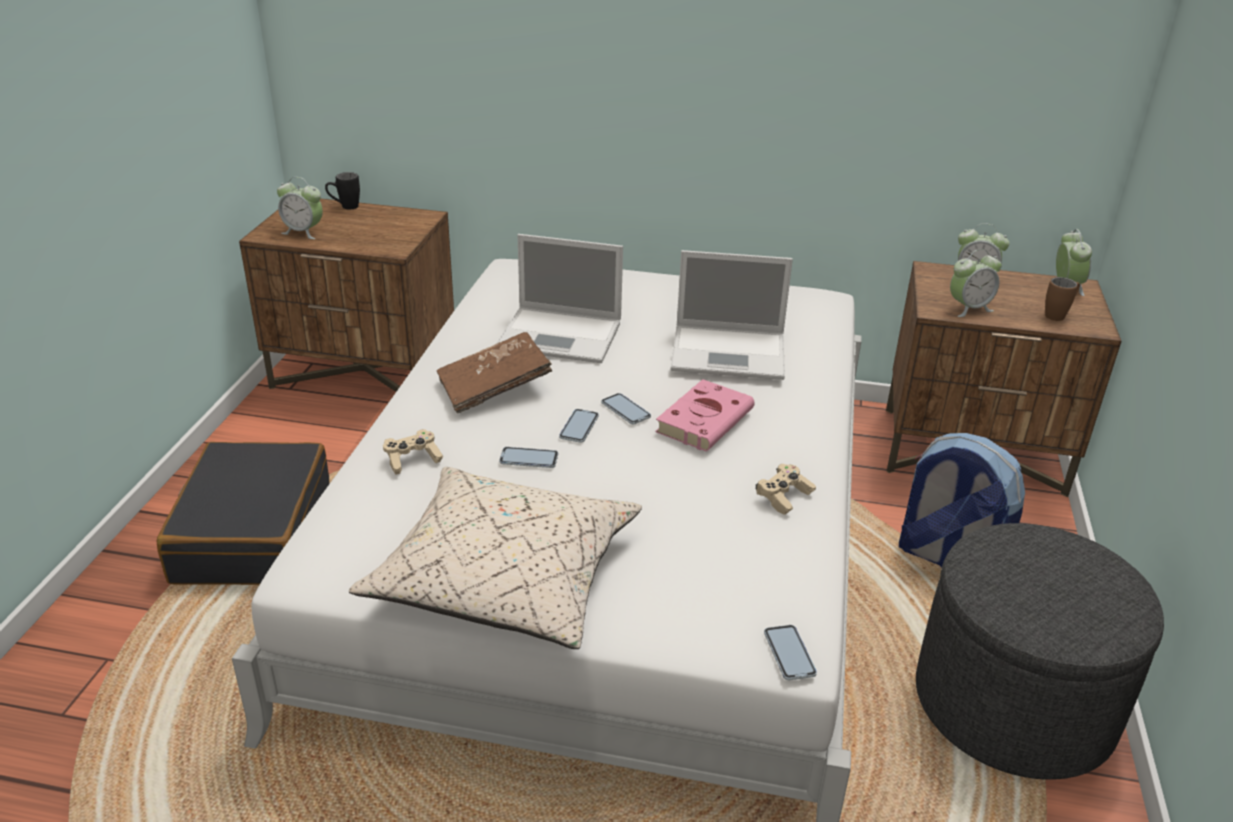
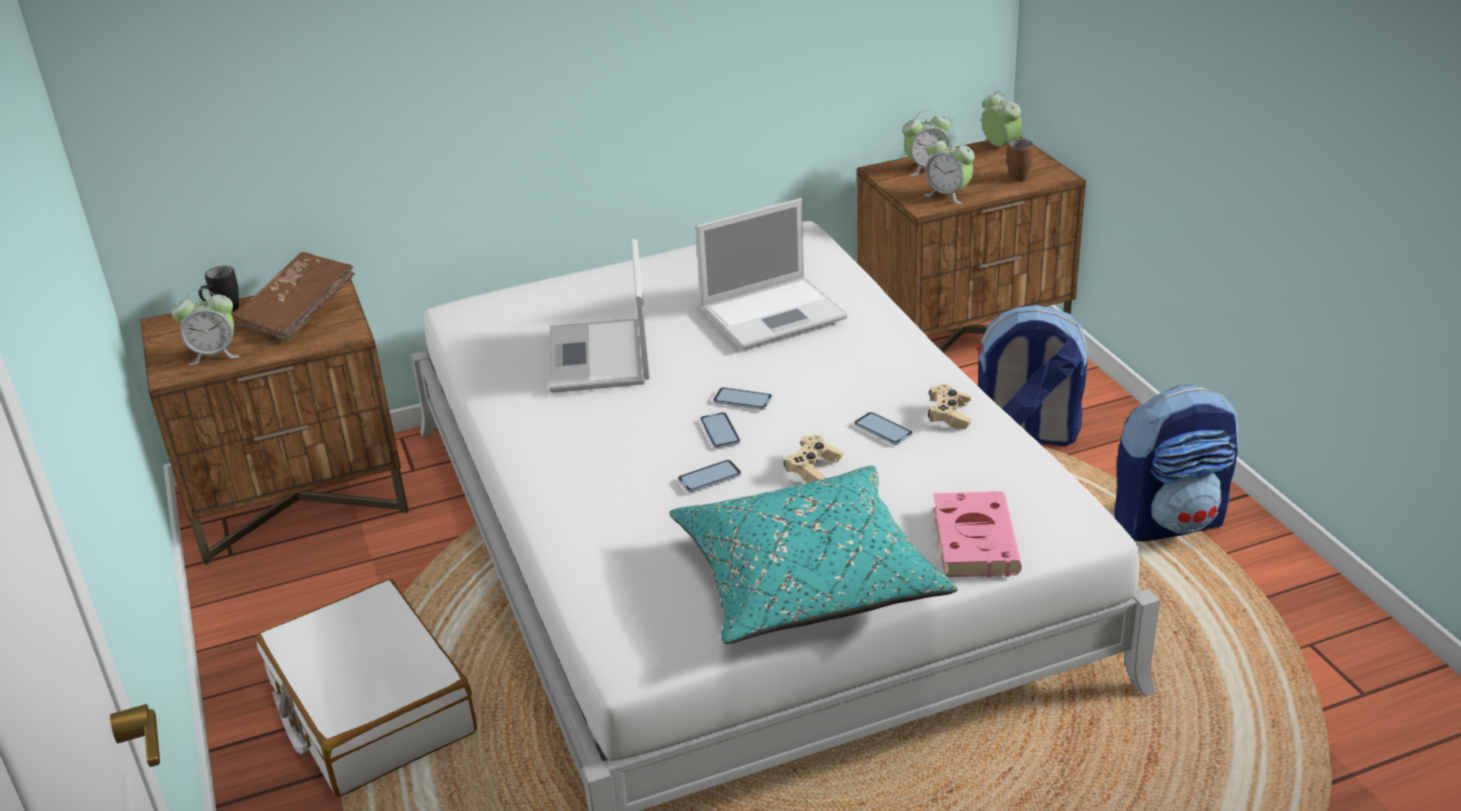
camera: 30 degrees left, 0 degrees up
black suitcase [157,442,329,585] -> white suitcase [256,579,477,797]
beige pillow [349,467,642,649] -> turquoise pillow [669,466,958,644]
beige game controller [383,429,443,475] -> beige game controller moved to [783,435,843,483]
brown book [437,332,552,413] -> brown book moved to [234,252,355,341]
laptop [496,234,623,363] -> laptop turned 105 degrees clockwise [549,239,650,393]
pink book [655,379,755,452] -> pink book moved to [933,491,1022,577]
phone [764,625,817,680] -> phone moved to [854,412,913,445]
grey ottoman [916,523,1164,780] -> backpack [1114,385,1238,542]
alarm clock [950,249,1002,317] -> alarm clock turned 90 degrees clockwise [924,135,975,204]

